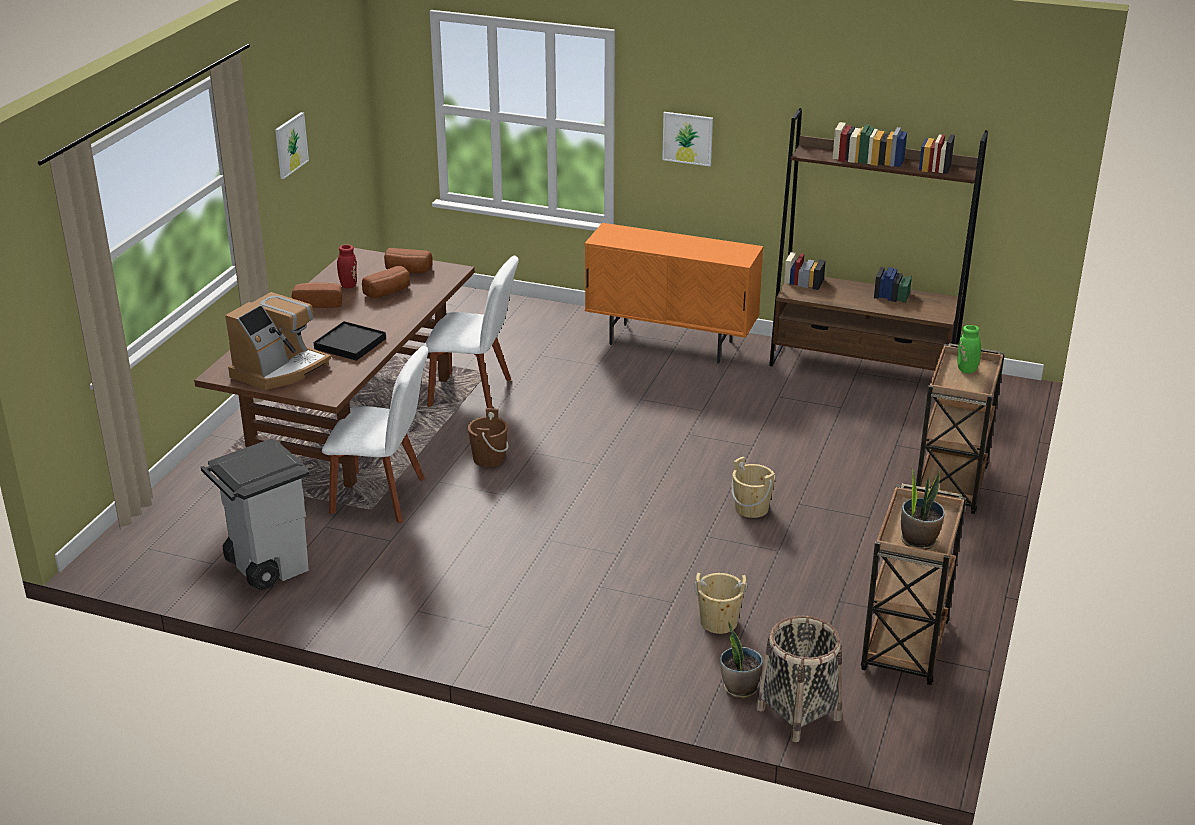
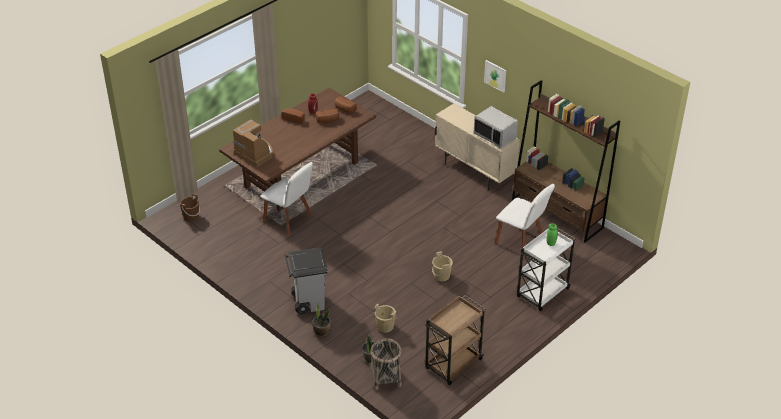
camera: 25 degrees right, 10 degrees up
grey trash can [200,438,309,590] -> grey trash can moved to [284,247,328,314]
coffee machine [225,292,331,390] -> coffee machine turned 105 degrees counterclockwise [233,120,273,167]
picture [275,112,309,179] -> none
black tray [314,321,386,361] -> none
white chair [424,256,519,408] -> white chair moved to [494,184,555,258]
brown bucket [468,408,508,467] -> brown bucket moved to [180,193,200,221]
orange cabinet [585,223,763,363] -> beige cabinet [435,103,520,191]
potted plant [901,468,945,550] -> potted plant moved to [313,304,330,337]
brown cart [916,343,1005,514] -> white cart [517,228,576,311]
none -> grey microwave [474,106,518,148]

